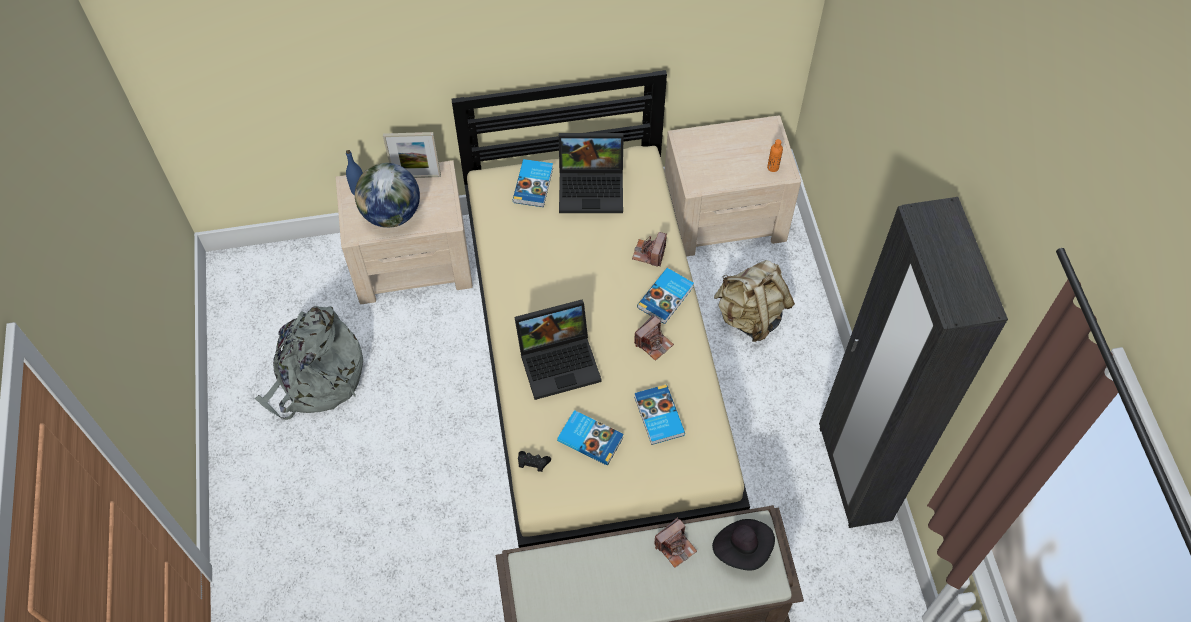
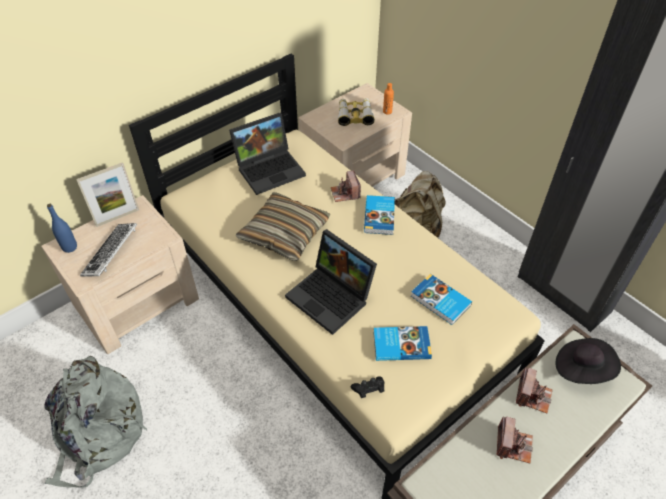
camera: 30 degrees left, 10 degrees down
globe [355,163,420,228] -> keyboard [80,223,137,276]
book [513,159,553,207] -> none
laptop [514,300,602,400] -> laptop turned 90 degrees clockwise [285,229,377,335]
camera [634,315,674,361] -> camera moved to [497,416,533,463]
none -> pillow [236,192,330,261]
none -> binoculars [338,98,375,126]

